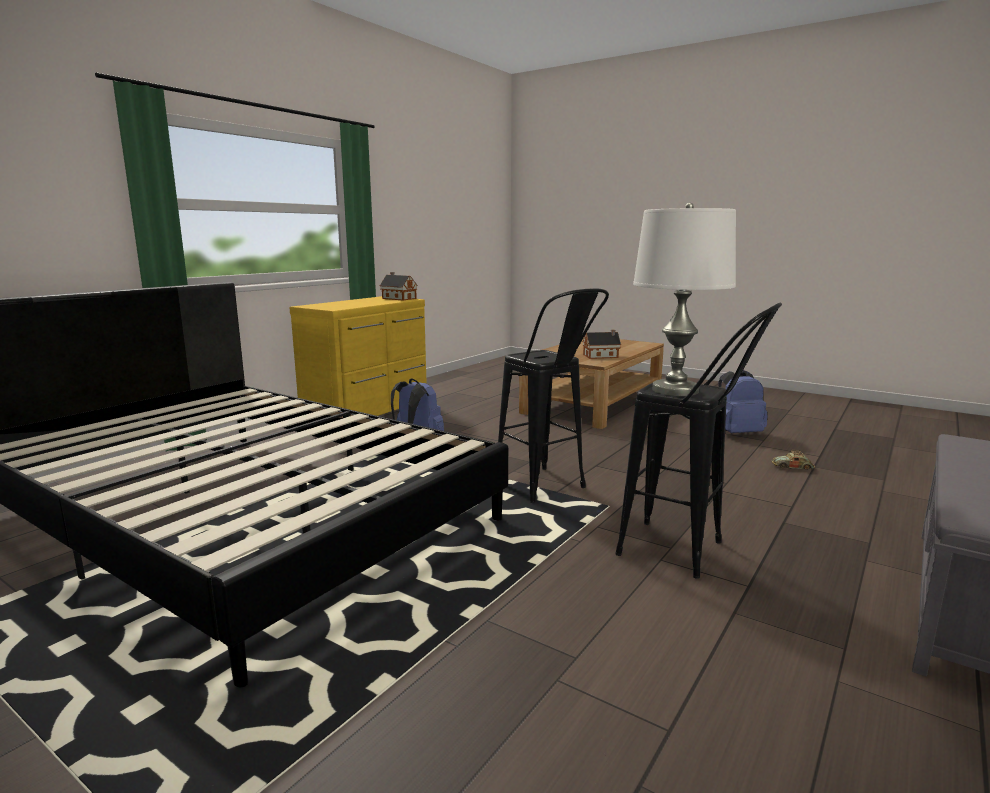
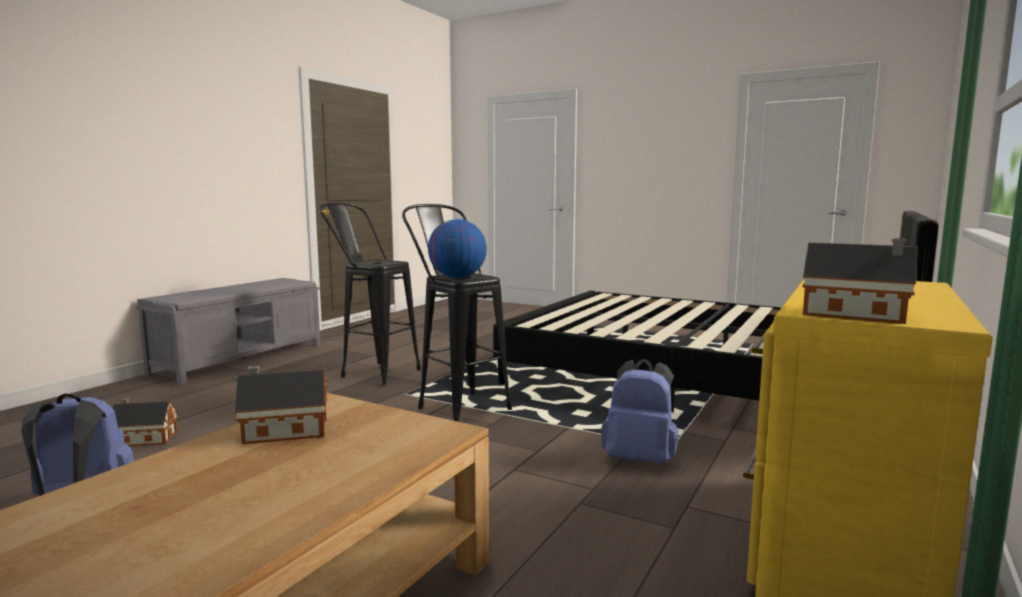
camera: 175 degrees right, 5 degrees down
white table lamp [633,203,736,396] -> none
toy car [772,450,815,470] -> toy house [112,398,178,446]
none -> globe [428,219,487,278]

